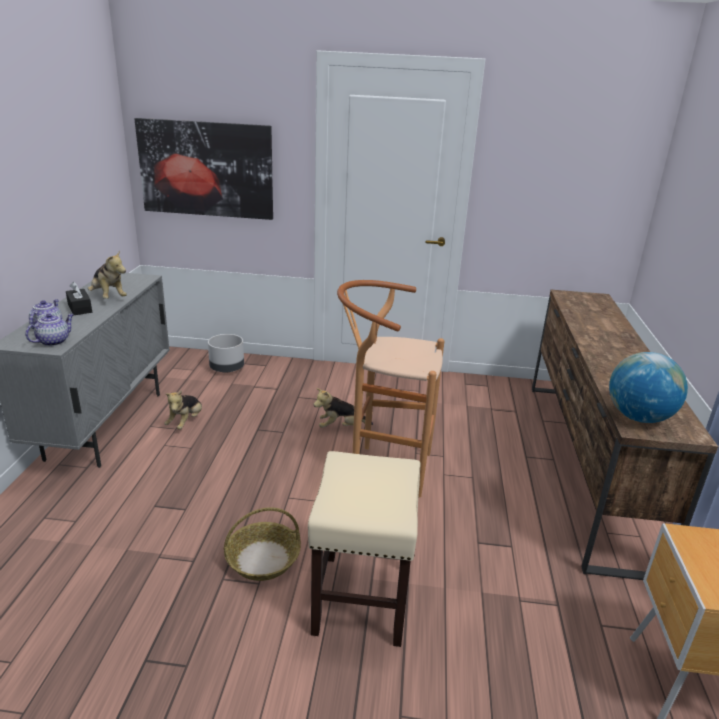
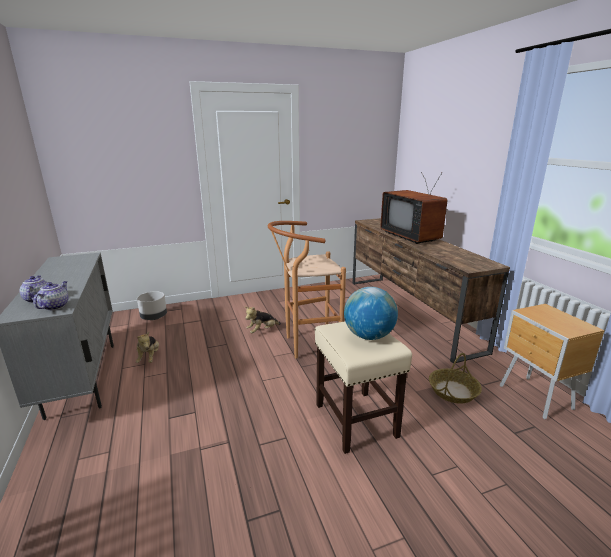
camera: 25 degrees left, 5 degrees down
black tissue box [66,282,92,315] -> none
plush toy [88,250,127,299] -> none
picture [135,118,273,220] -> none
basket [224,507,301,581] -> basket moved to [429,353,482,404]
globe [609,352,688,423] -> globe moved to [344,287,398,340]
none -> television [380,172,448,244]

